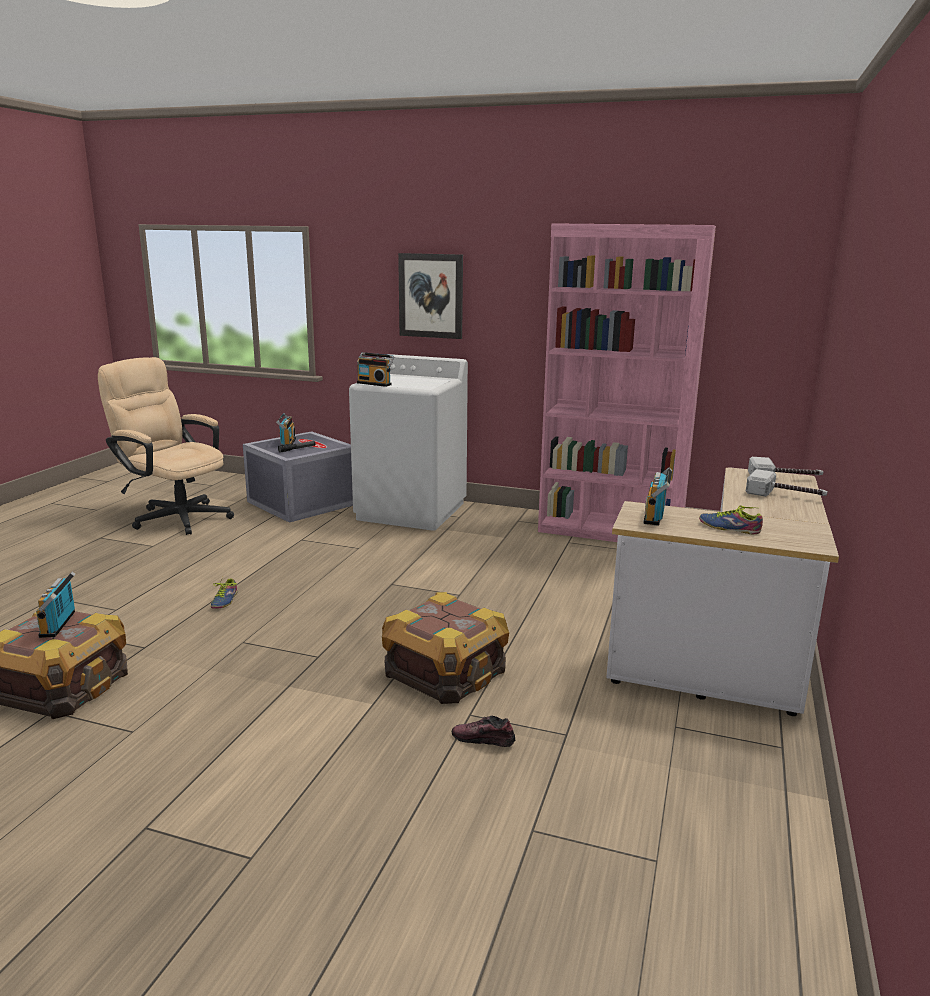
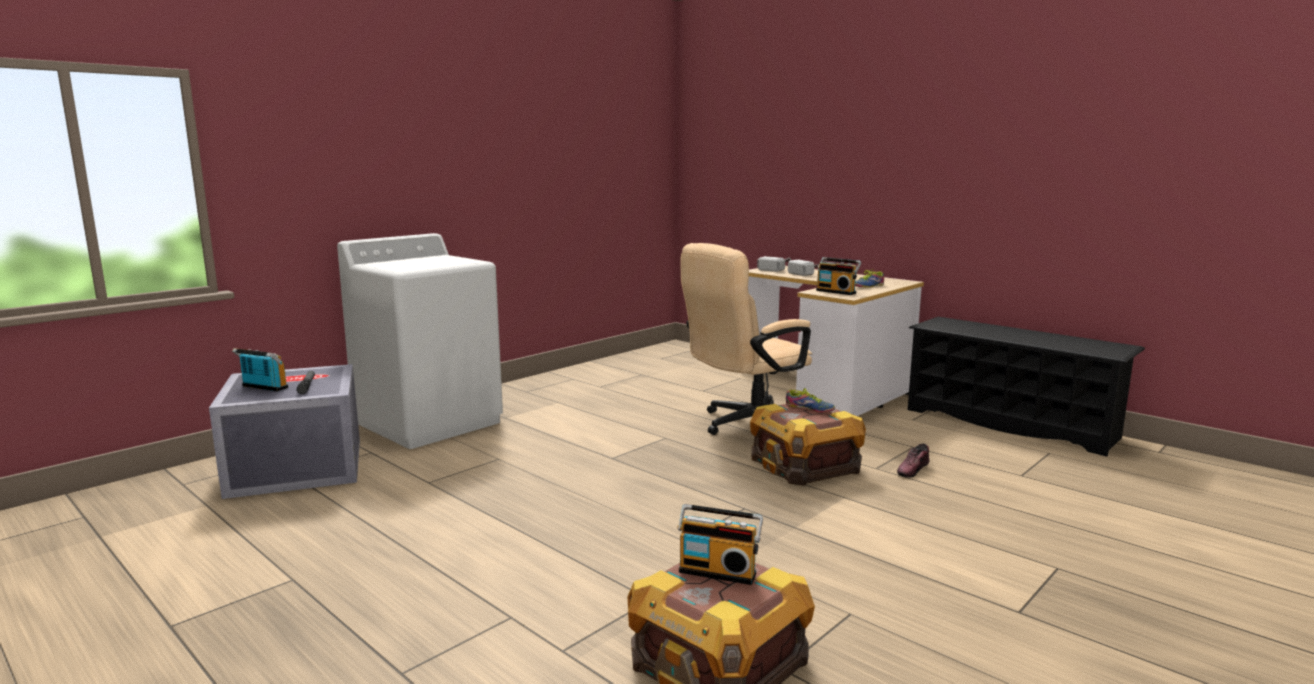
camera: 65 degrees left, 5 degrees down
beige office chair [98,357,234,535] -> beige office chair moved to [680,243,812,435]
shoe [211,577,237,609] -> shoe moved to [786,388,835,412]
radio [357,352,395,387] -> none
picture [398,253,463,339] -> none
pink bookcase [538,223,716,542] -> none
none -> black shoe rack [908,317,1145,457]

